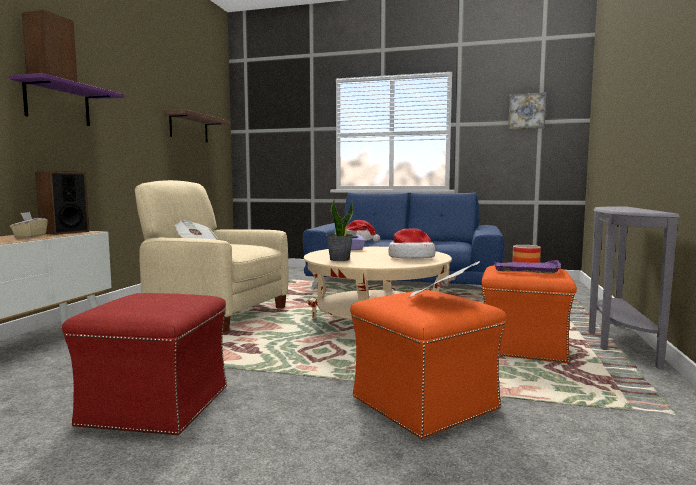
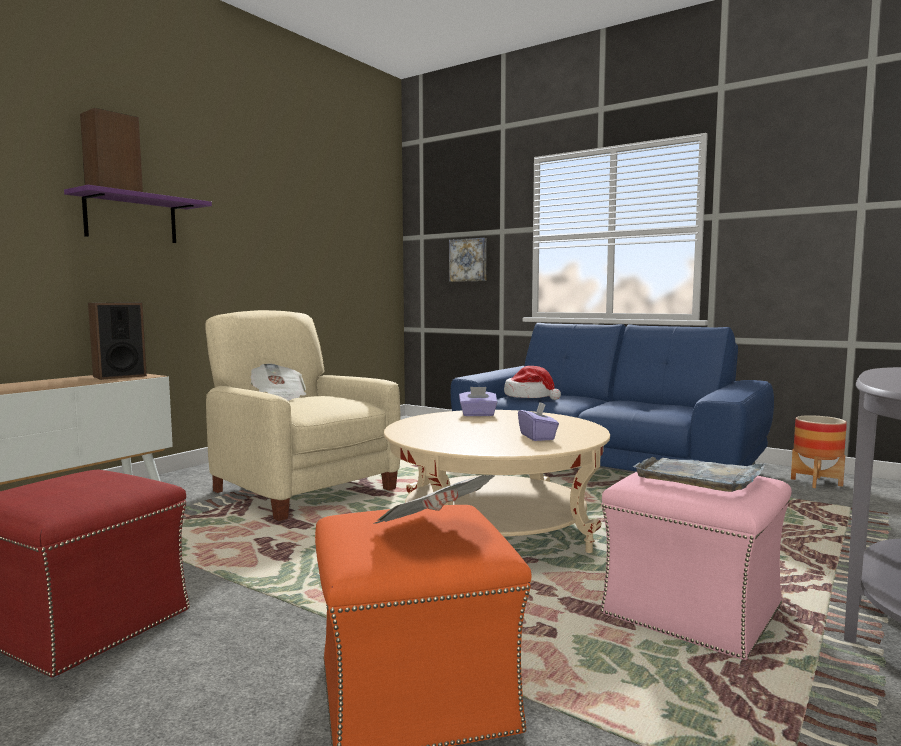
camera: 20 degrees right, 0 degrees up
beige tissue box [10,212,48,238] -> none
shelf [163,109,229,143] -> none
potted plant [326,200,353,261] -> none
hat [388,228,435,259] -> purple tissue box [518,402,559,441]
orange ottoman [481,265,577,363] -> pink ottoman [601,472,792,660]
purple tray [494,260,561,273] -> grey tray [633,457,768,492]
picture [508,92,546,129] -> picture moved to [449,238,486,282]

